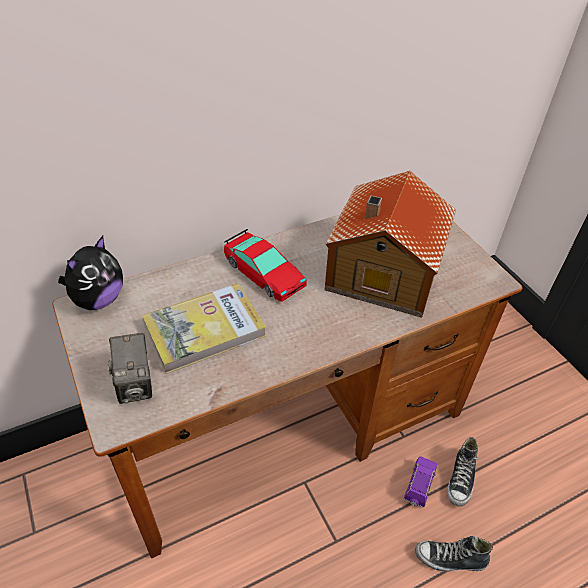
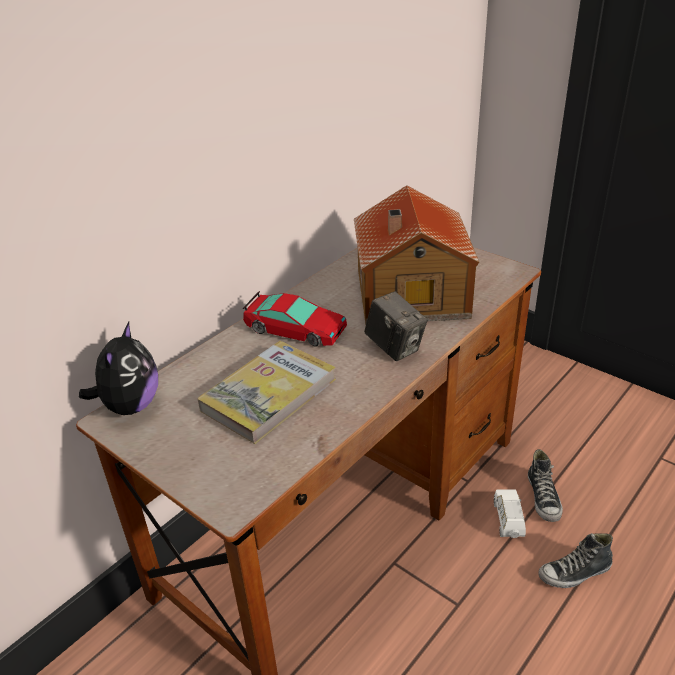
camera: 20 degrees left, 10 degrees down
camera [108,333,152,404] -> camera moved to [364,291,428,361]
purple toy car [404,456,437,508] -> white toy car [494,489,526,538]

